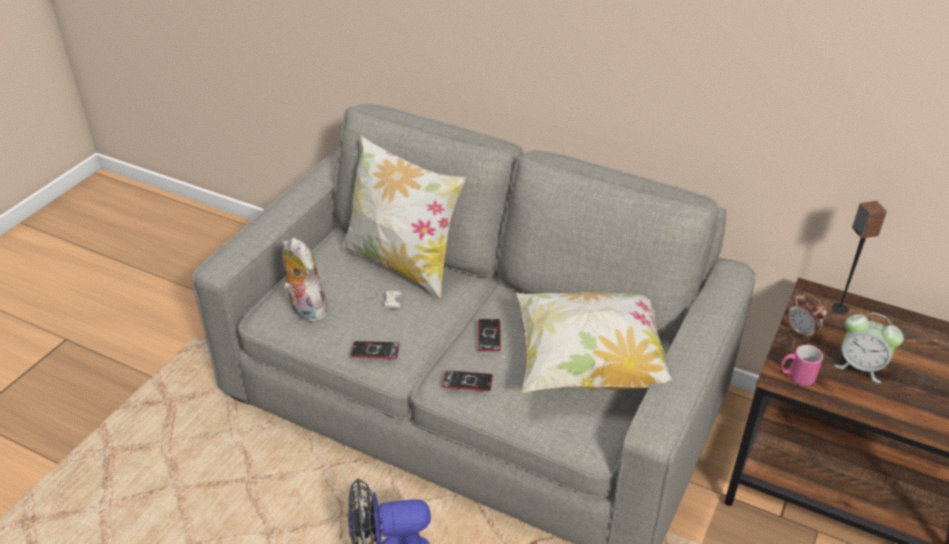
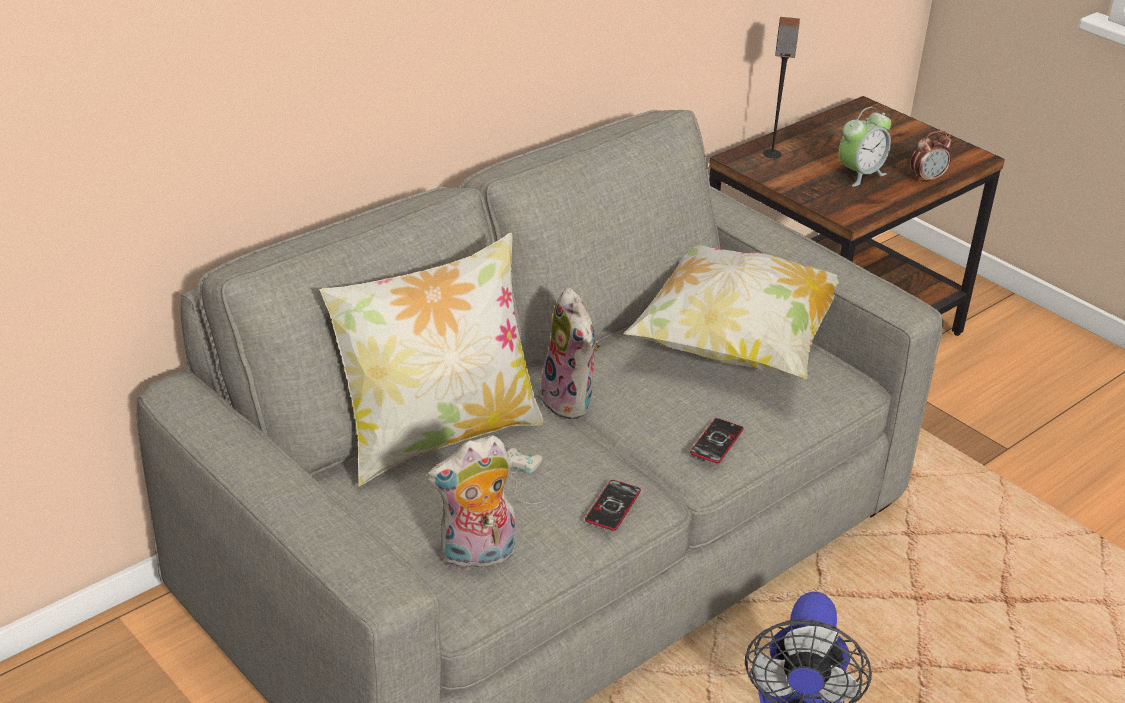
camera: 70 degrees left, 5 degrees down
phone [478,319,501,351] -> none
pink mug [781,345,823,386] -> none
alarm clock [787,293,827,340] -> alarm clock moved to [911,131,953,183]
none -> plush toy [541,288,601,419]

